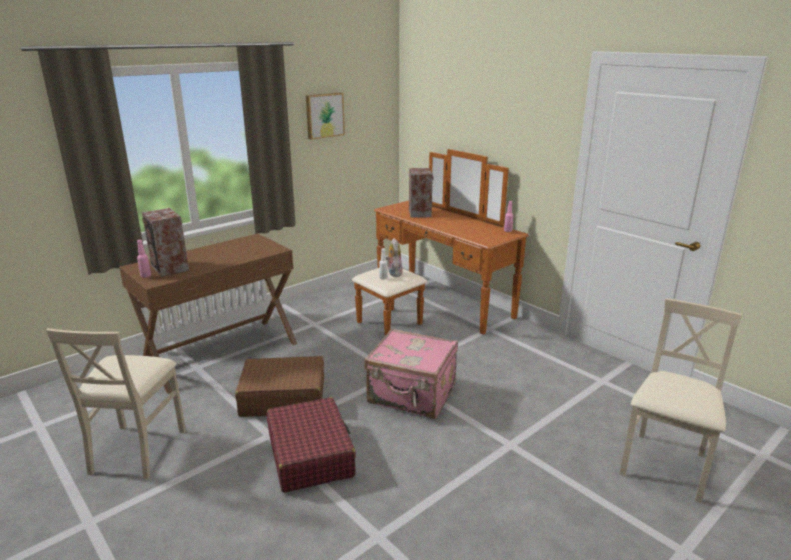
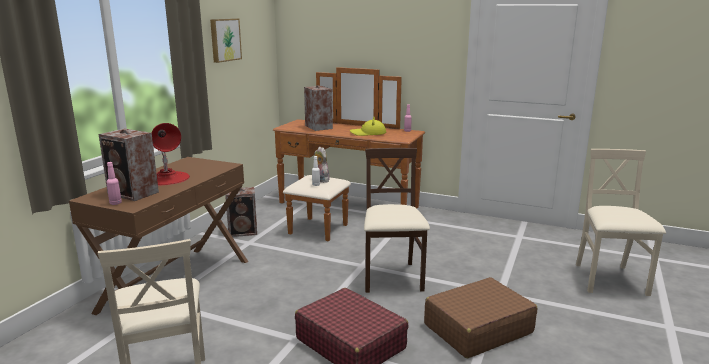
camera: 25 degrees left, 5 degrees down
brown suitcase [235,356,324,417] -> brown suitcase moved to [424,277,537,358]
pink suitcase [364,328,458,419] -> beige chair [364,148,430,293]
none -> red table lamp [151,123,190,185]
none -> speaker [225,187,257,237]
none -> yellow hat [350,117,386,136]

